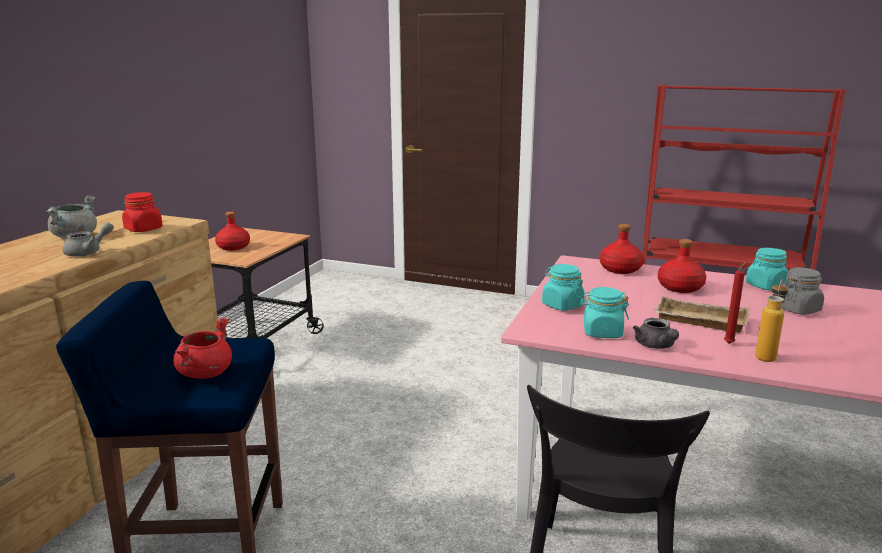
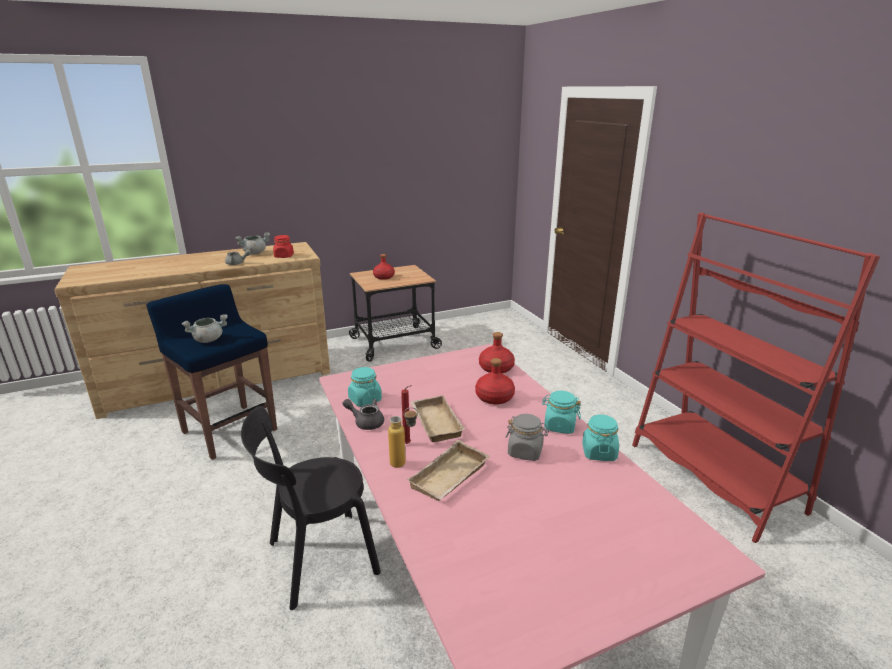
camera: 45 degrees right, 5 degrees up
red cooking pot [174,318,232,379] -> grey cooking pot [182,314,228,343]
turquoise jar [542,264,585,311] -> turquoise jar moved to [582,414,619,461]
grey teapot [633,318,679,349] -> grey teapot turned 75 degrees clockwise [342,399,384,430]
none -> beige tray [407,440,490,501]

